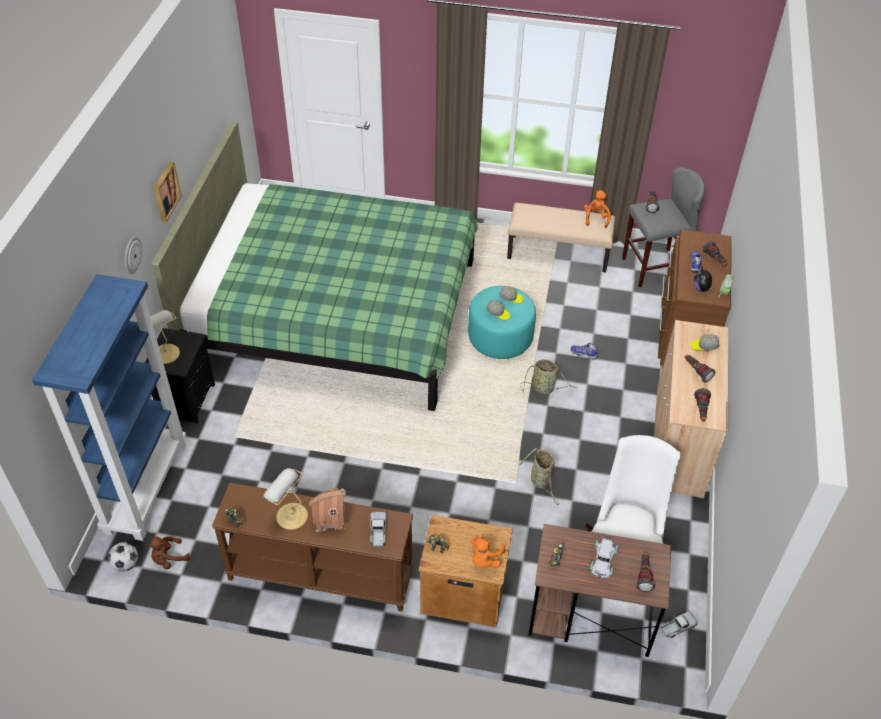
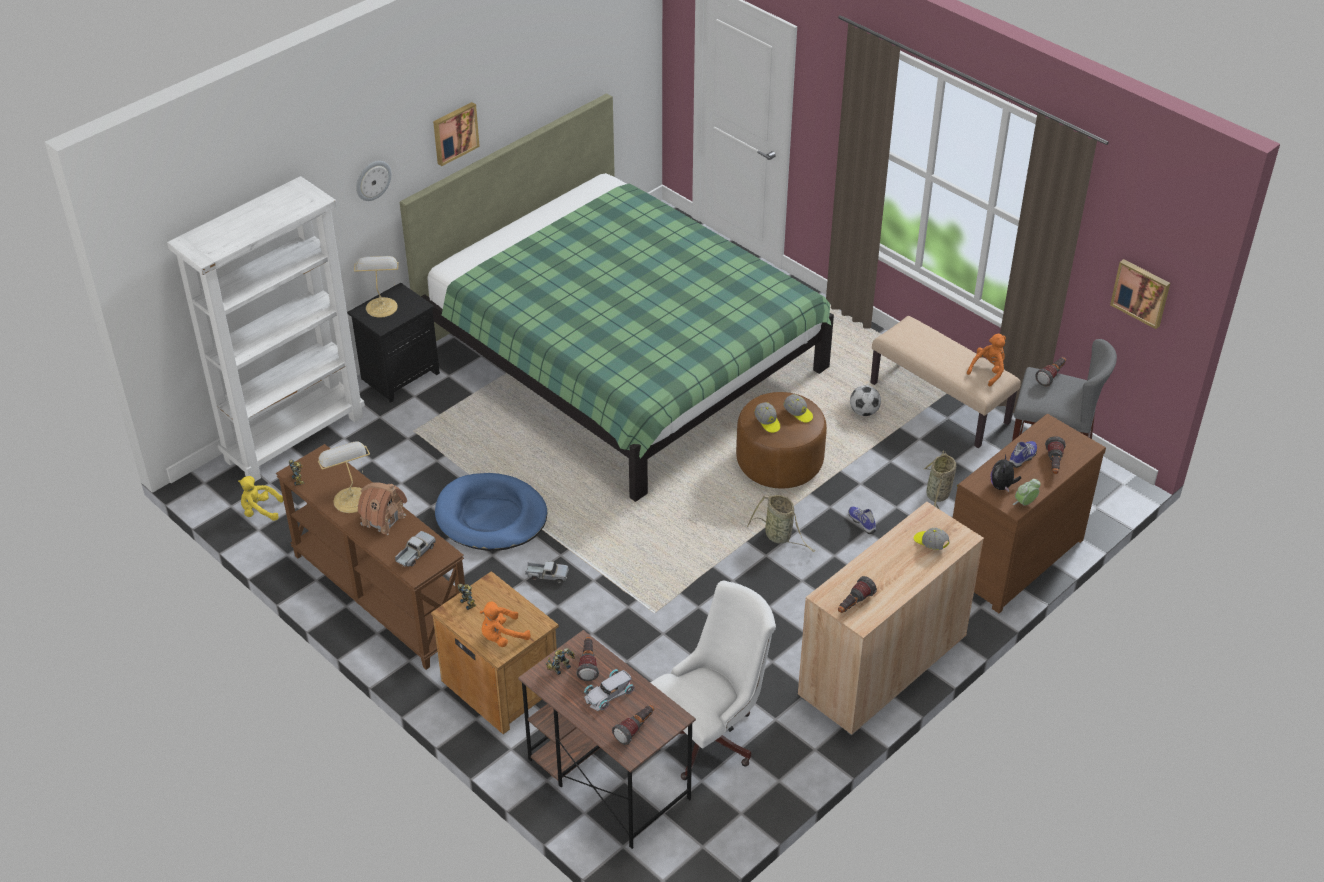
camera: 35 degrees right, 5 degrees down
blue bookcase [32,274,186,541] -> white bookcase [167,176,365,482]
football [108,542,138,572] -> football moved to [850,385,881,416]
brown plush toy [147,536,190,569] -> yellow plush toy [238,476,283,521]
turquoise ottoman [468,286,536,359] -> brown ottoman [736,392,827,488]
basket [518,448,560,505] -> basket moved to [924,451,956,510]
toy truck [661,611,698,638] -> toy truck moved to [525,561,569,583]
flashlight [685,354,715,383] -> flashlight moved to [576,637,599,681]
none -> blue dog bed [435,473,547,551]
none -> picture [1110,259,1170,329]

